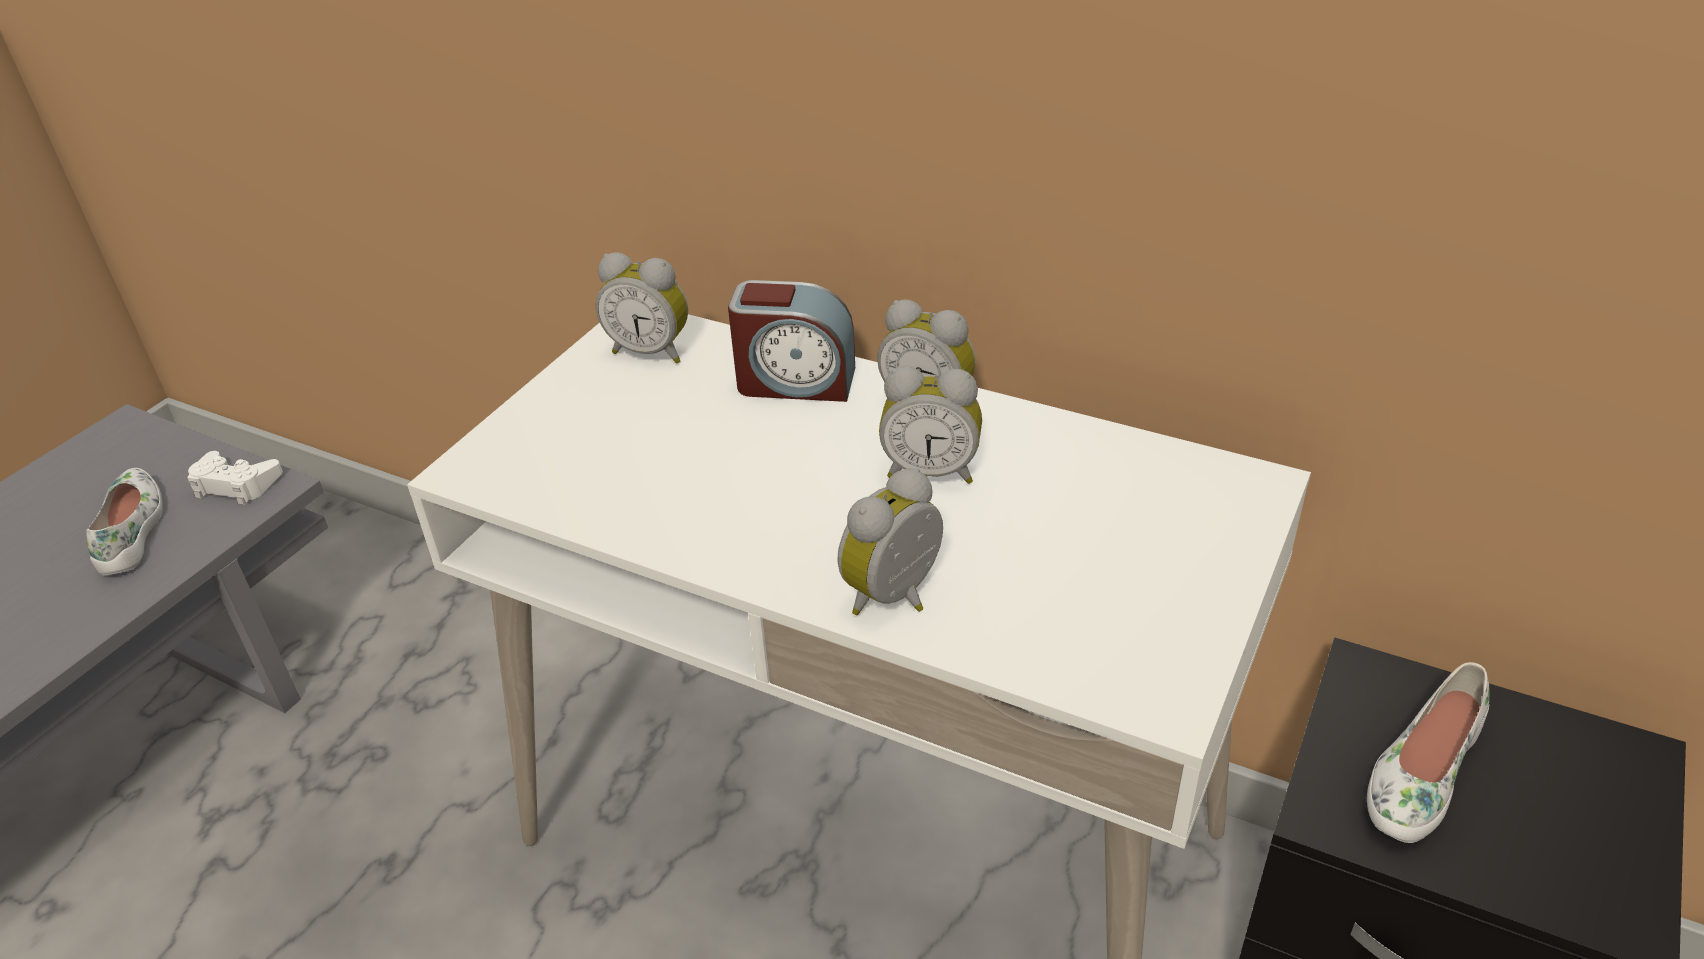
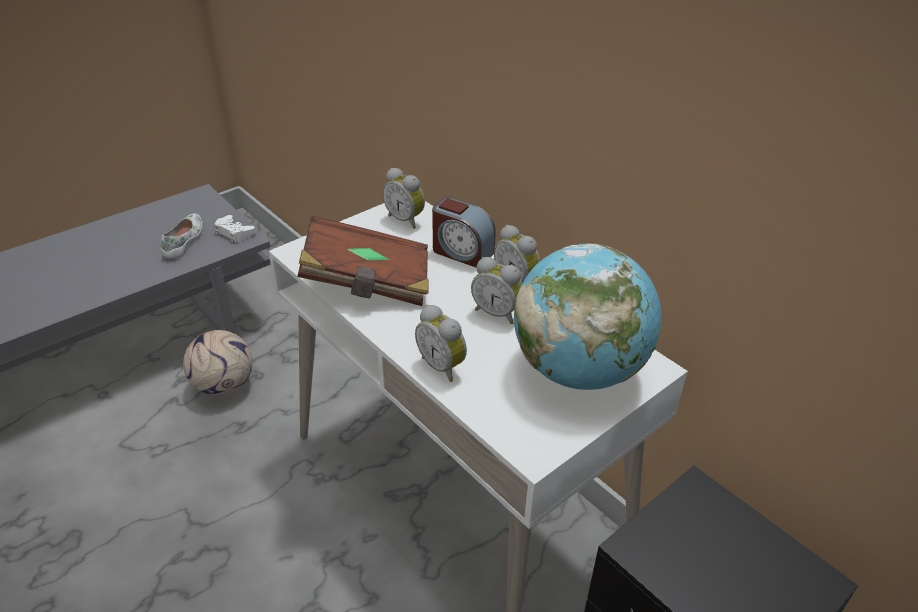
camera: 20 degrees right, 0 degrees up
alarm clock [838,468,943,615] -> alarm clock turned 105 degrees counterclockwise [415,305,467,382]
white shoe [1367,662,1490,843] -> none
none -> football [183,330,253,396]
none -> brown book [297,215,429,306]
none -> globe [514,243,662,390]

